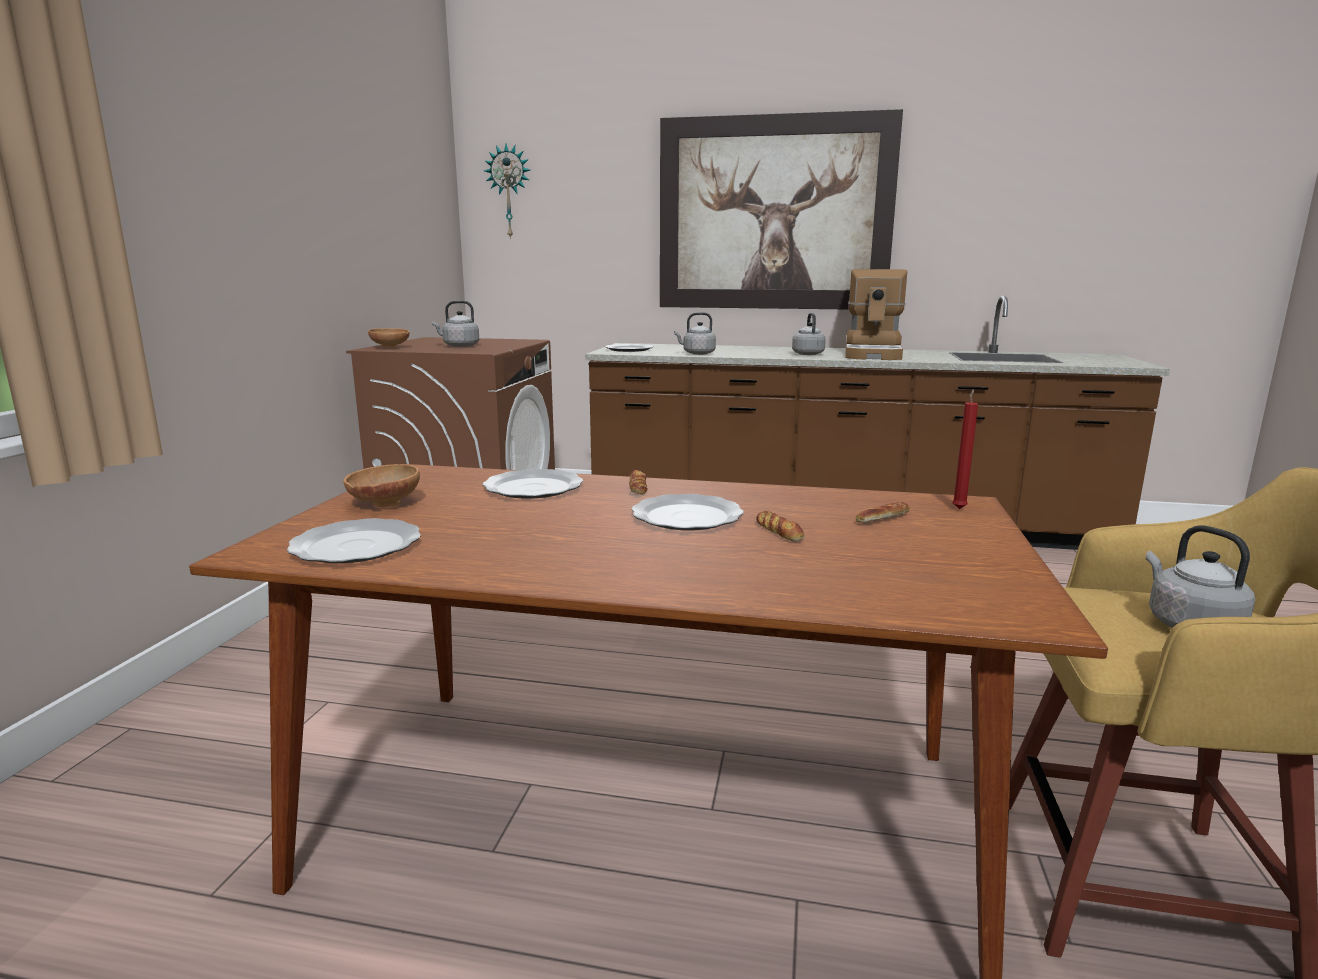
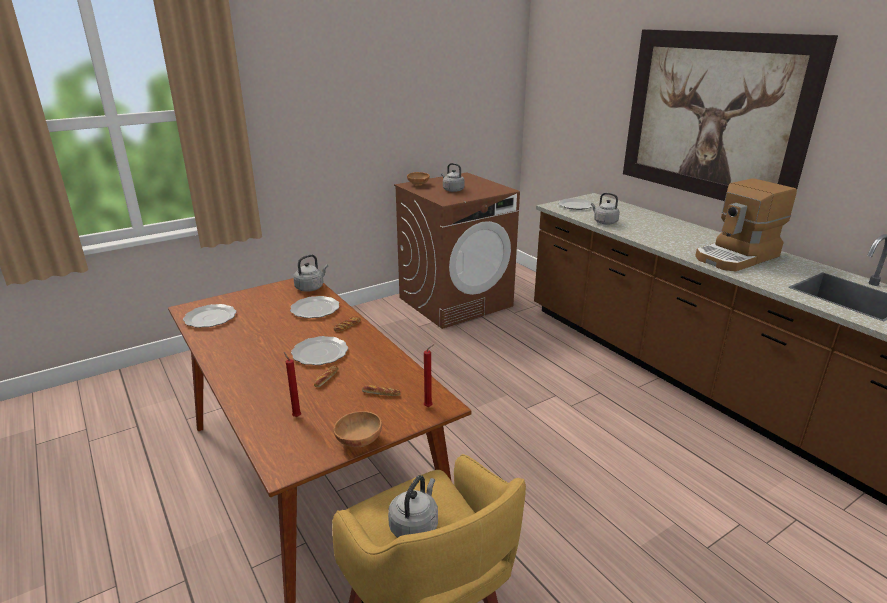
camera: 45 degrees right, 10 degrees up
brown bowl [343,464,420,507] -> brown bowl moved to [334,411,382,447]
wall clock [484,144,530,240] -> none
grey kettle [792,313,826,355] -> grey kettle moved to [293,254,328,292]
none -> red candle [284,352,301,417]

